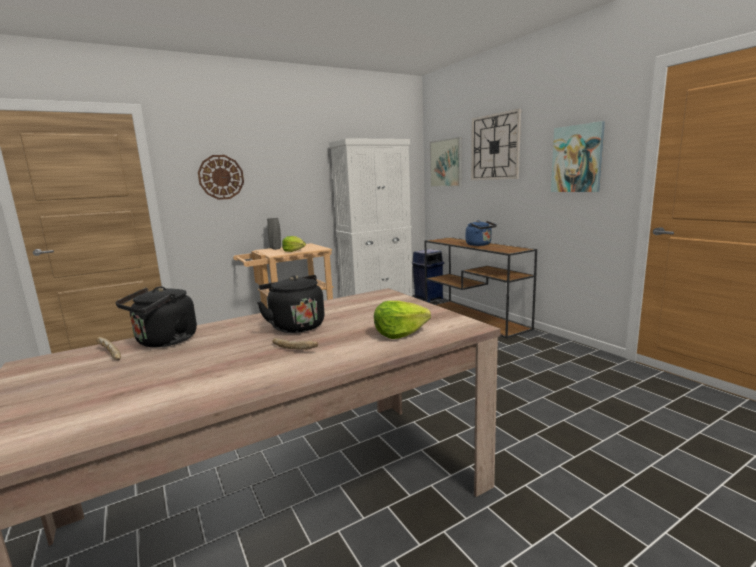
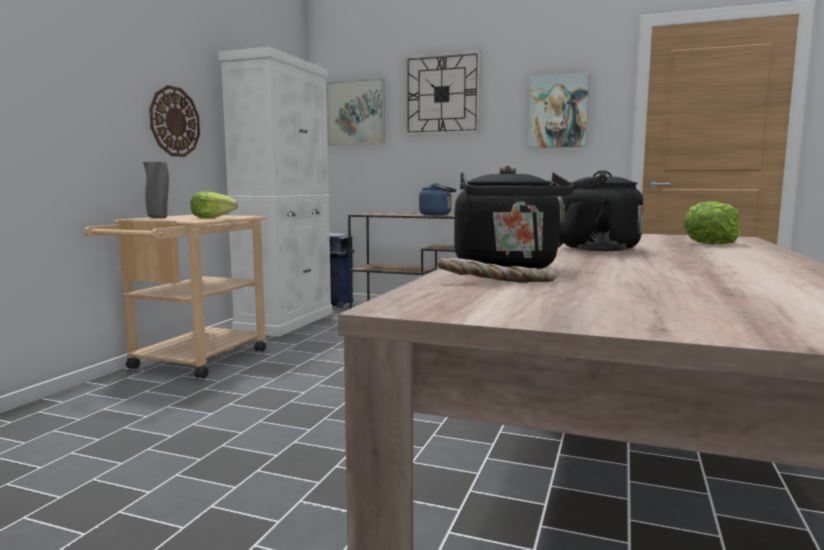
camera: 40 degrees left, 5 degrees down
wall clock [198,155,244,200] -> wall clock moved to [149,85,200,157]
bread [272,338,318,350] -> none

